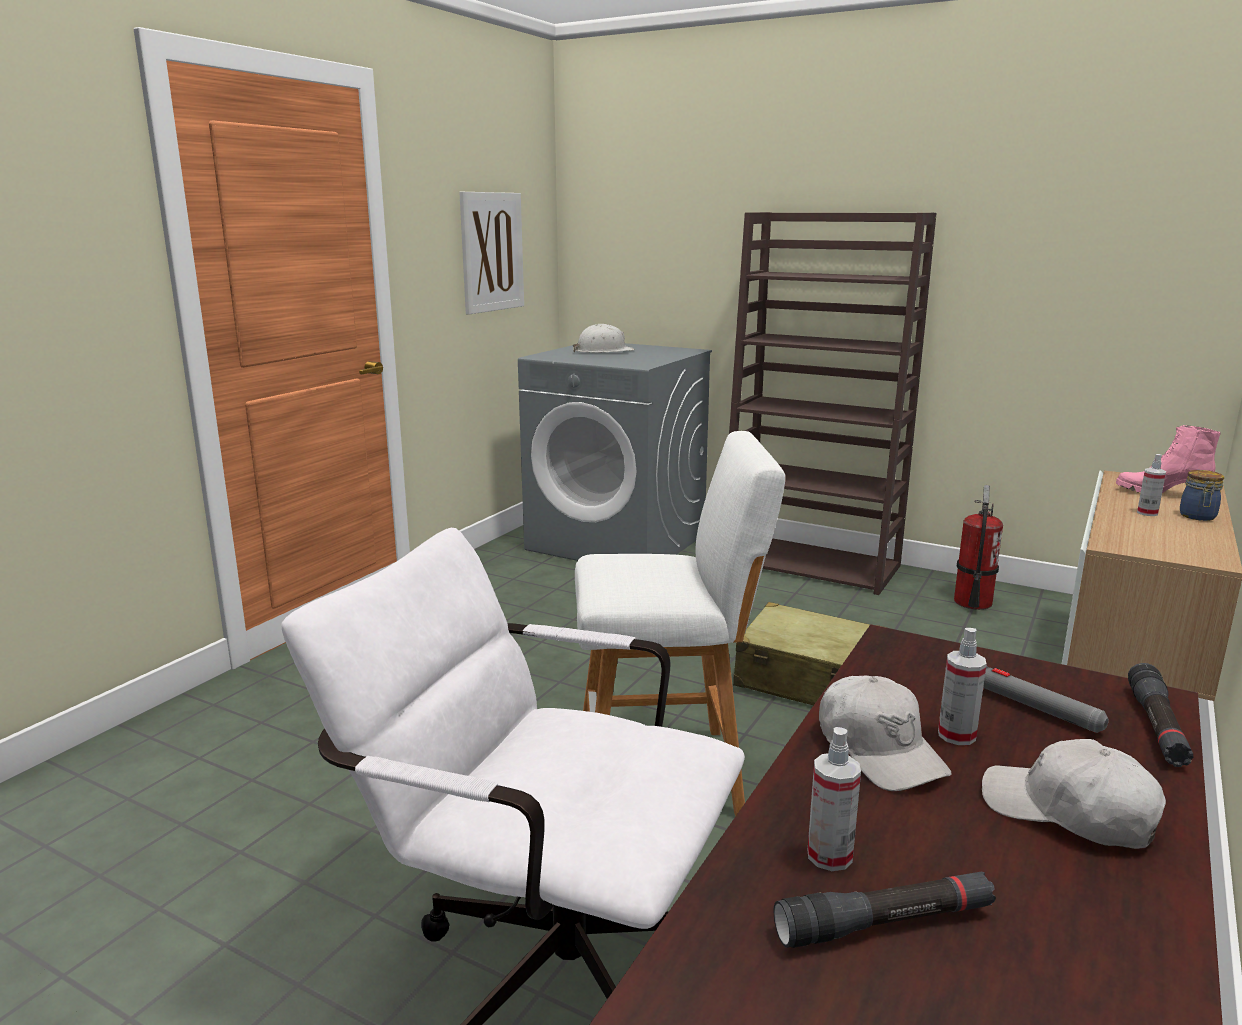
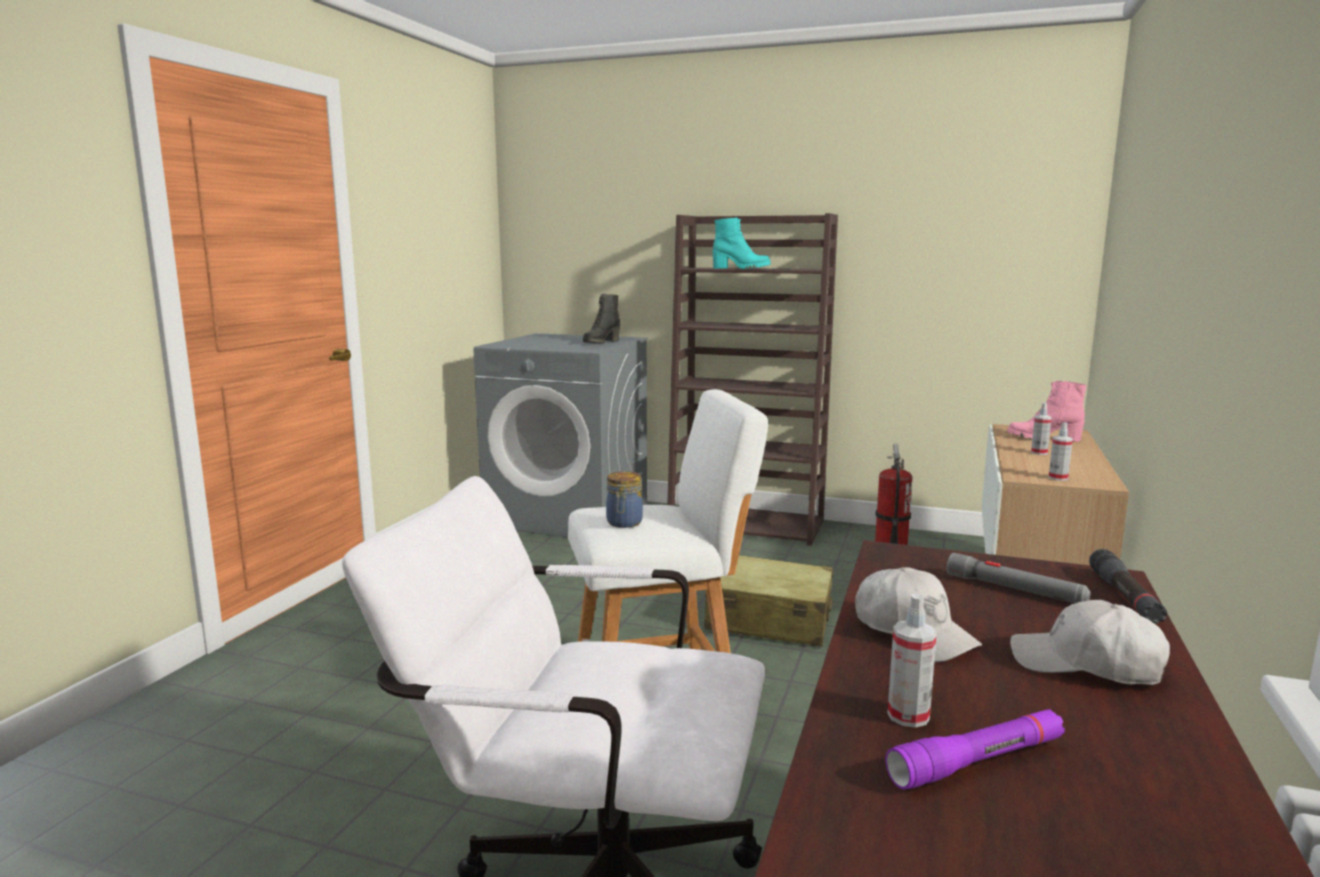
camera: 10 degrees left, 5 degrees down
picture [459,192,524,315] -> none
white hard hat [573,324,635,353] -> none
black flashlight [774,872,996,948] -> purple flashlight [886,709,1065,789]
spray bottle [938,628,987,745] -> spray bottle moved to [1049,423,1073,481]
jar [1180,470,1224,521] -> jar moved to [606,472,643,528]
none -> black boot [583,294,620,343]
none -> turquoise boot [713,217,770,269]

